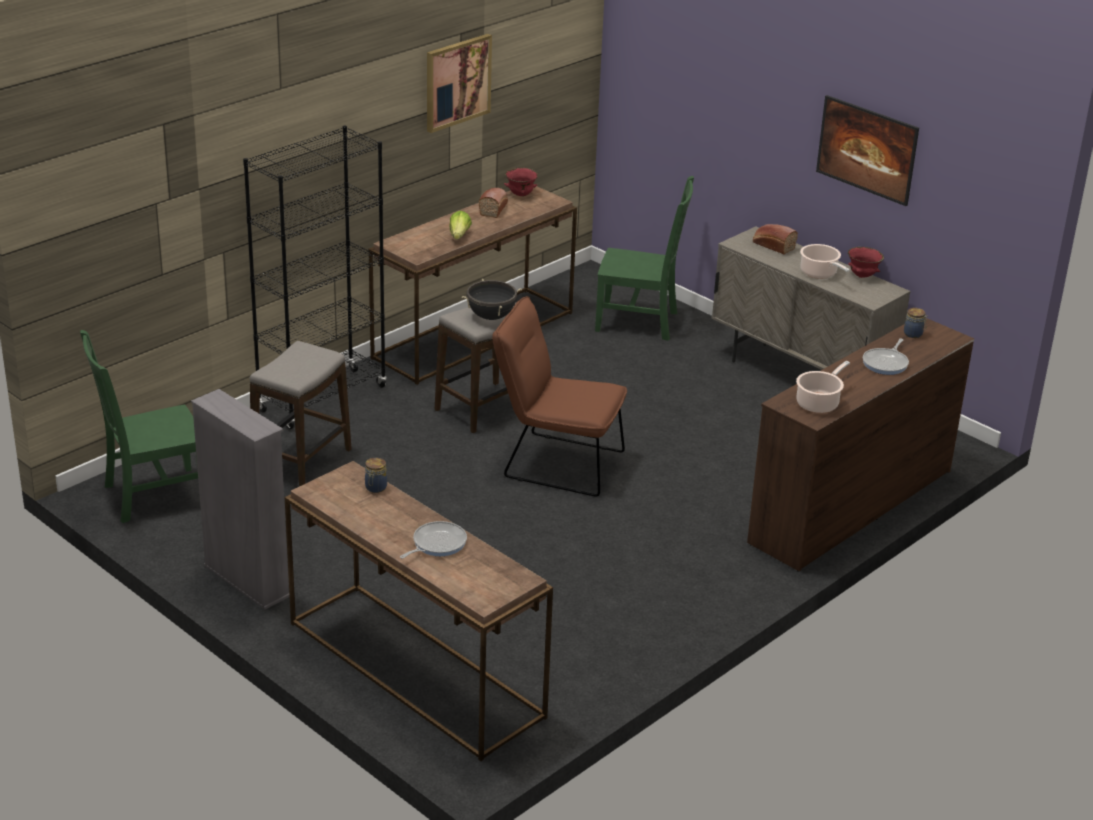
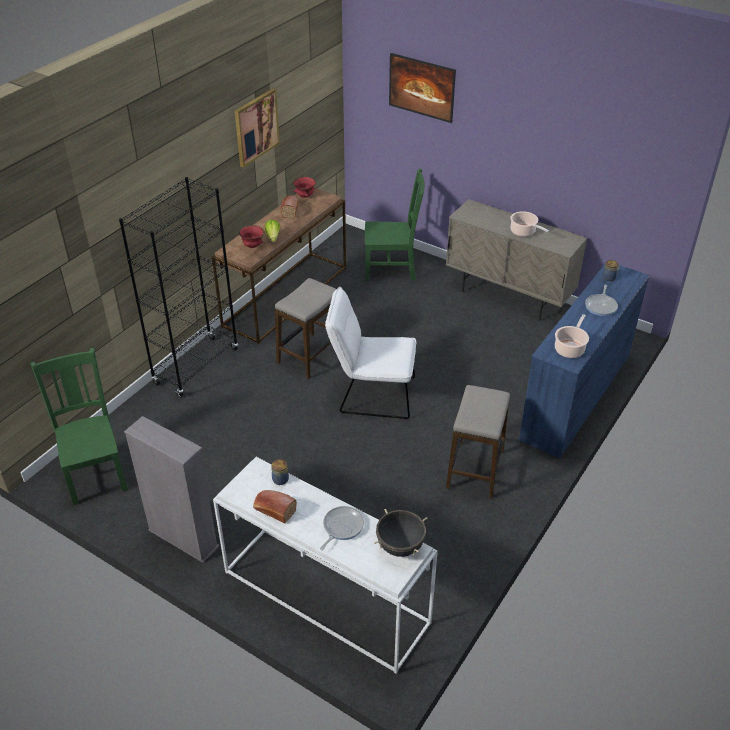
camera: 10 degrees left, 10 degrees up
green chair [80,330,198,523] -> green chair turned 105 degrees clockwise [30,348,128,505]
stool [250,341,352,487] -> stool moved to [446,385,510,498]
brown console table [285,461,553,761] -> white console table [213,457,438,674]
black cooking pot [462,279,522,320] -> black cooking pot moved to [374,509,428,557]
brown chair [492,296,627,497] -> white chair [325,287,417,419]
brown dresser [747,318,974,572] -> blue dresser [519,263,649,459]
bread [753,224,798,254] -> bread moved to [253,490,297,523]
picture [816,95,919,206] -> picture moved to [389,53,456,123]
red bowl [848,247,884,278] -> red bowl moved to [239,225,264,248]

